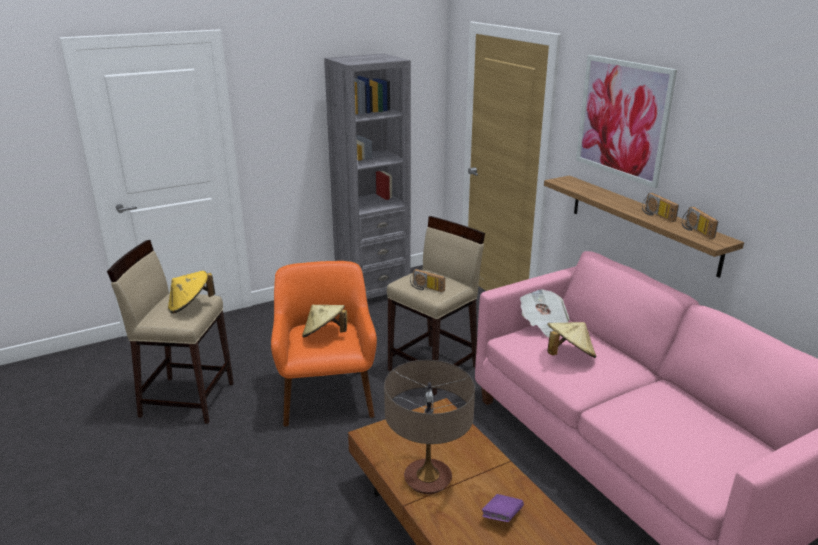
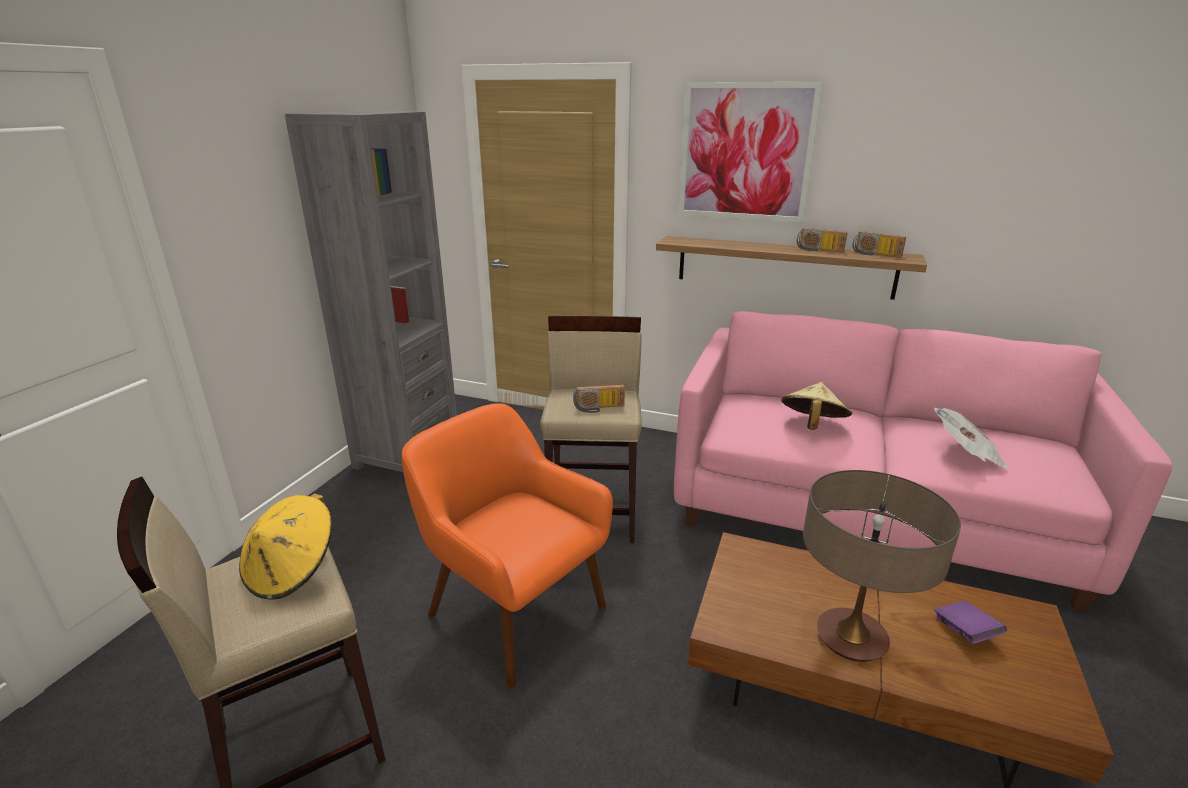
camera: 40 degrees left, 0 degrees up
beige hat [302,305,348,337] -> none
newspaper [520,289,570,338] -> newspaper moved to [934,408,1009,469]

